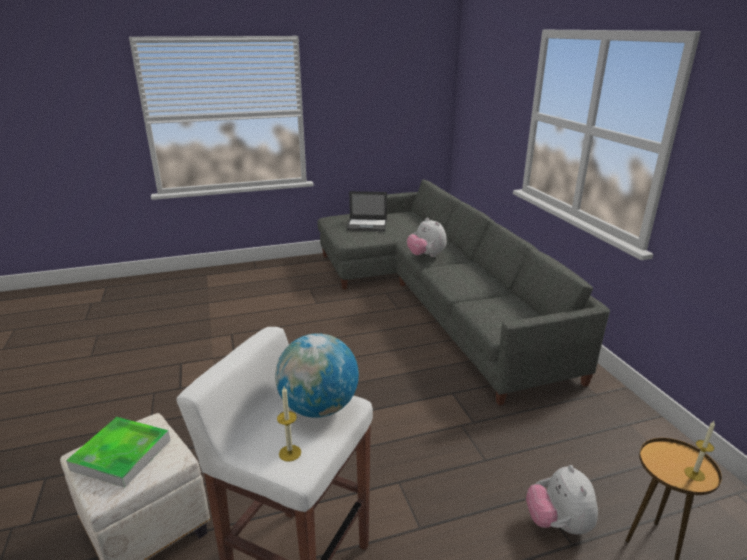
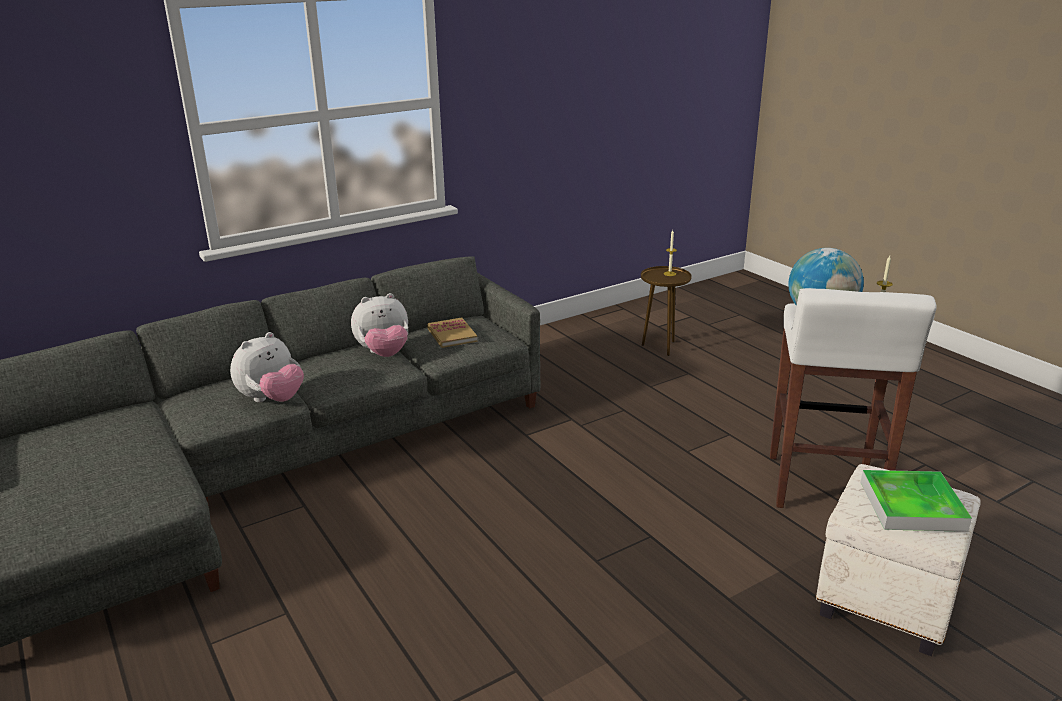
camera: 105 degrees left, 0 degrees up
laptop [346,191,387,231] -> none
plush toy [526,465,598,534] -> plush toy moved to [351,293,408,357]
none -> book [427,318,477,348]

